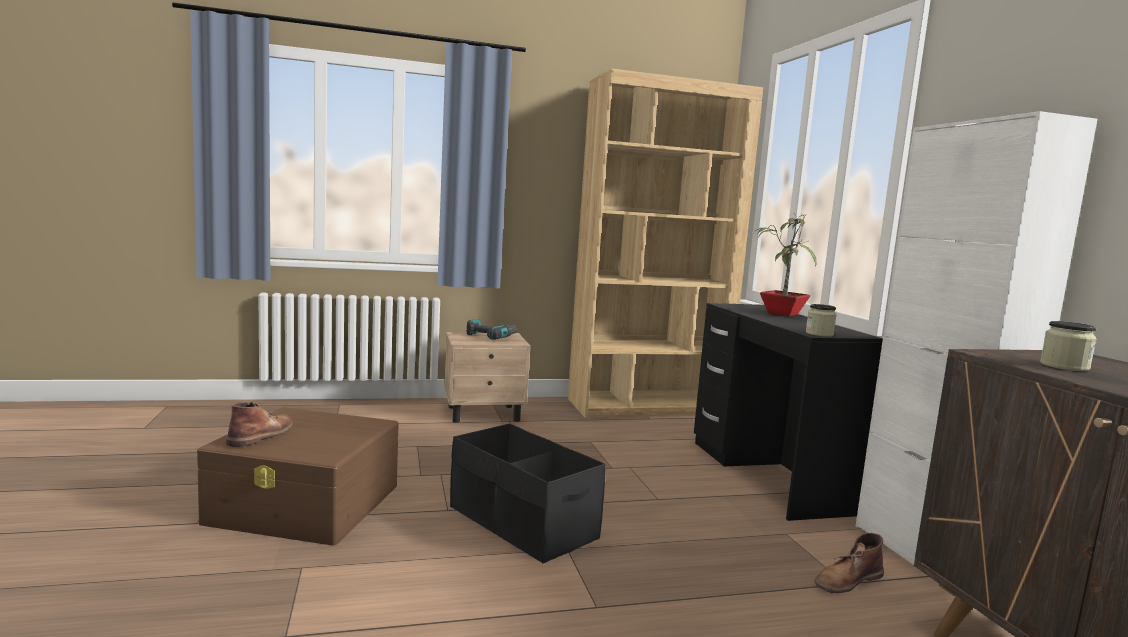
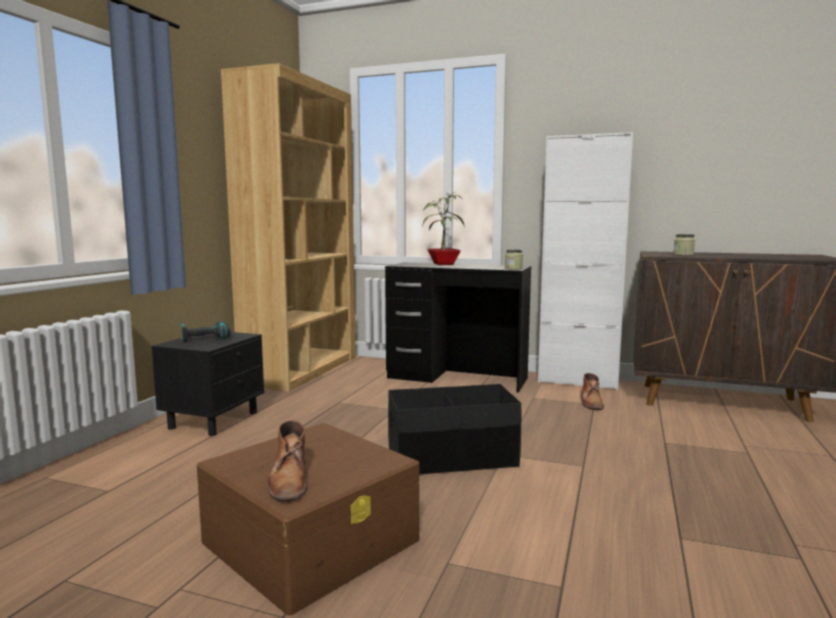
camera: 55 degrees left, 0 degrees up
brown boot [226,402,293,447] -> brown boot turned 150 degrees counterclockwise [267,420,307,501]
beige nightstand [444,332,531,423] -> black nightstand [152,332,264,436]

